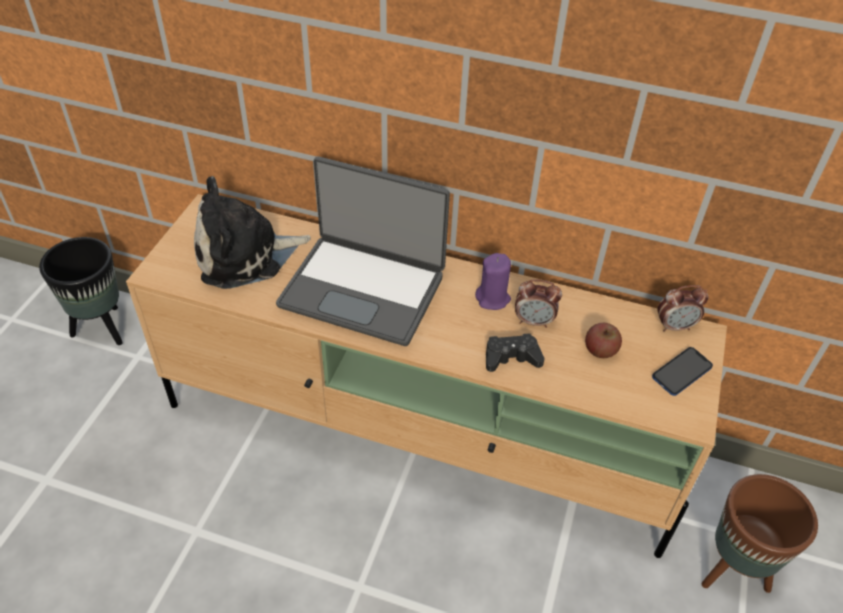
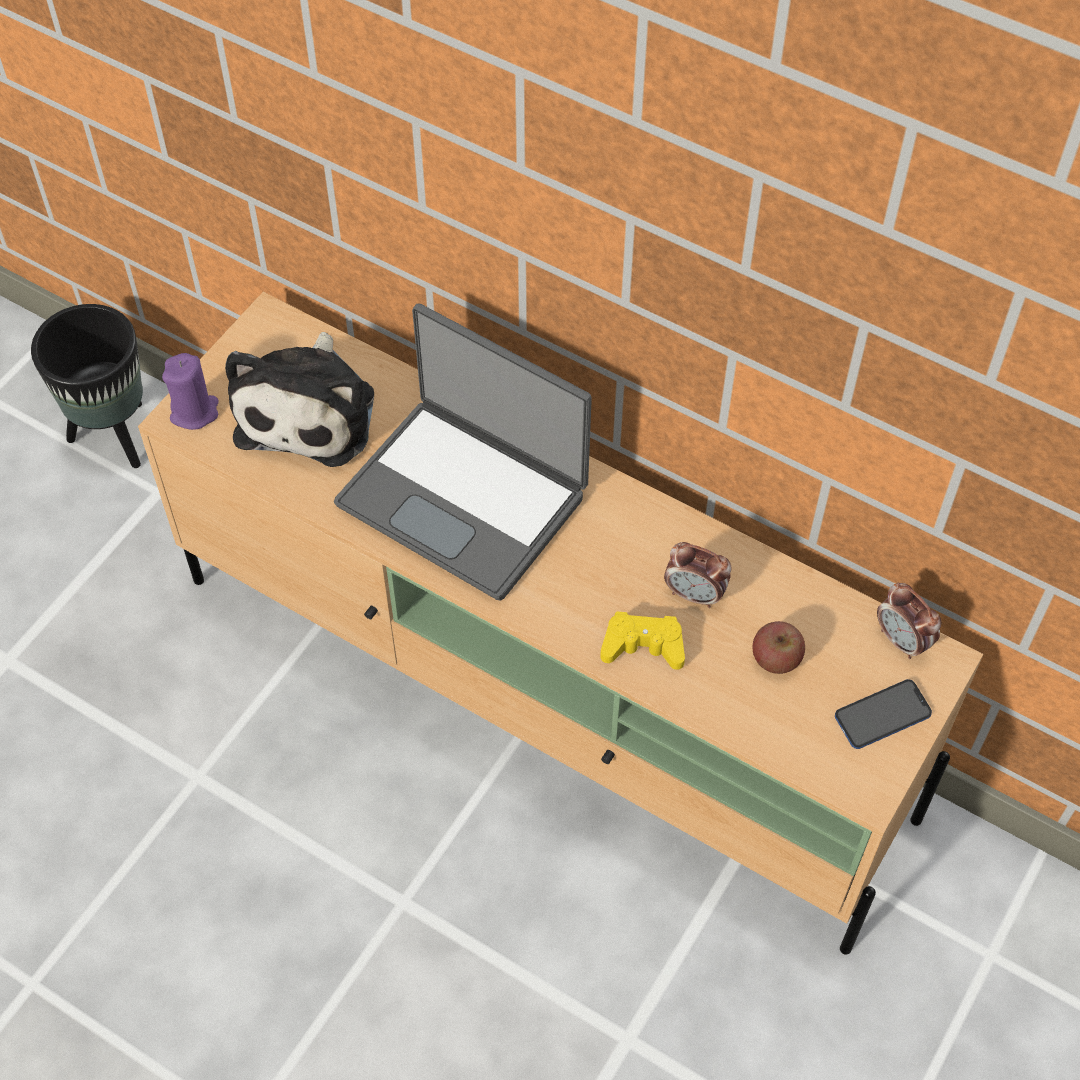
camera: 15 degrees right, 10 degrees up
plush toy [194,176,311,289] -> plush toy turned 75 degrees counterclockwise [225,332,374,467]
purple candle [475,253,511,310] -> purple candle moved to [162,353,219,430]
black game controller [486,333,545,372] -> yellow game controller [600,612,685,670]
alarm clock [657,285,708,332] -> alarm clock turned 45 degrees clockwise [877,583,941,659]
brown planter [702,474,818,593] -> none

